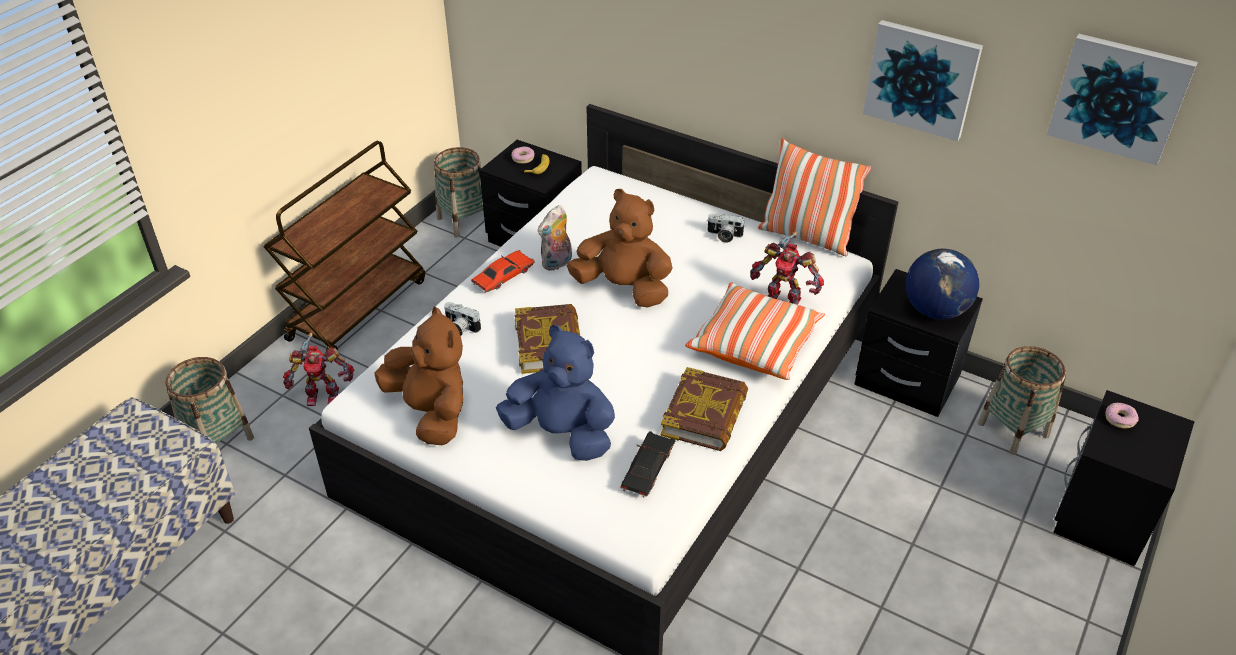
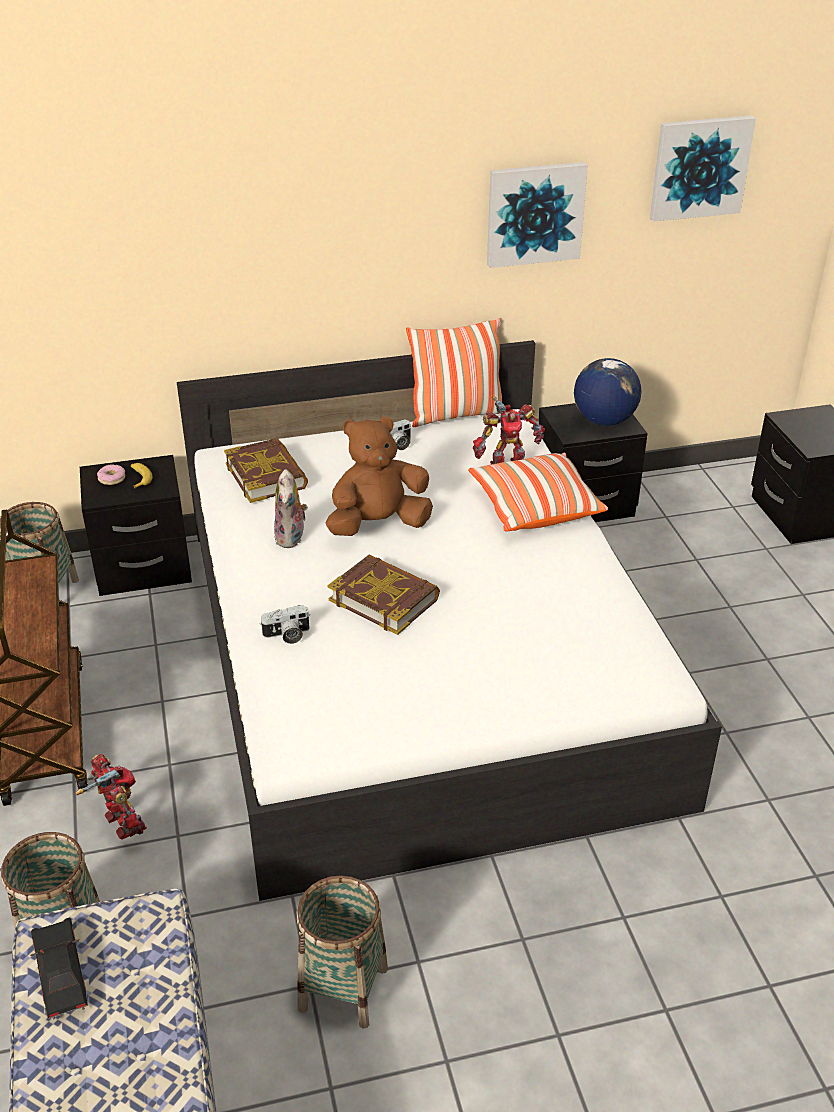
camera: 45 degrees left, 5 degrees down
toy robot [283,333,354,406] -> toy robot turned 75 degrees counterclockwise [76,754,146,840]
brown plush toy [374,306,463,445] -> none
red toy car [471,250,534,293] -> none
blue plush toy [496,325,615,461] -> none
black toy car [620,431,675,498] -> black toy car moved to [30,918,88,1020]
book [660,367,748,451] -> book moved to [224,438,308,503]
basket [977,346,1066,455] -> basket moved to [297,876,388,1029]
donut [1105,403,1139,429] -> none

